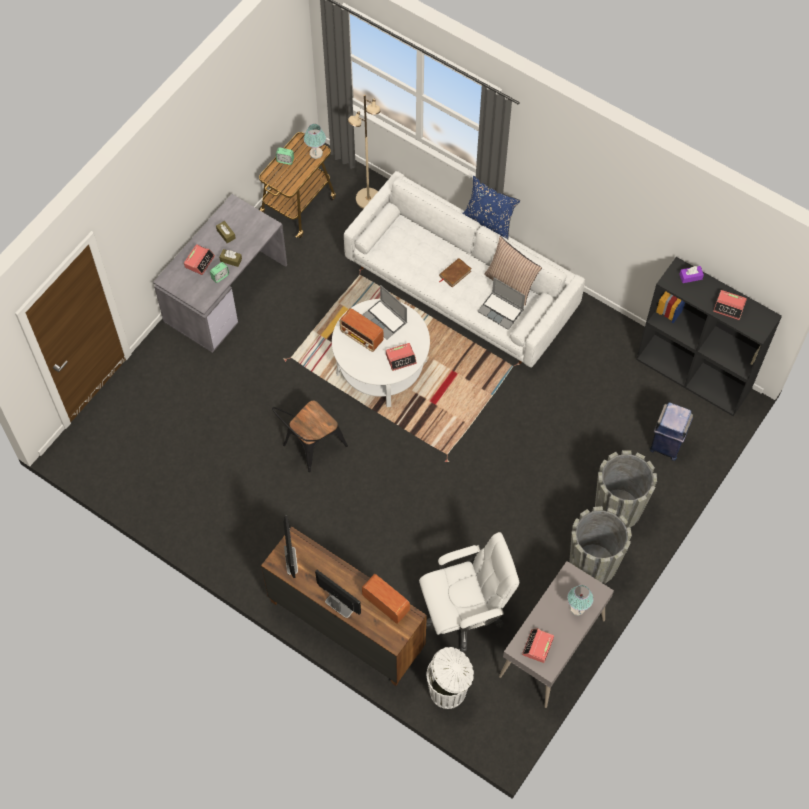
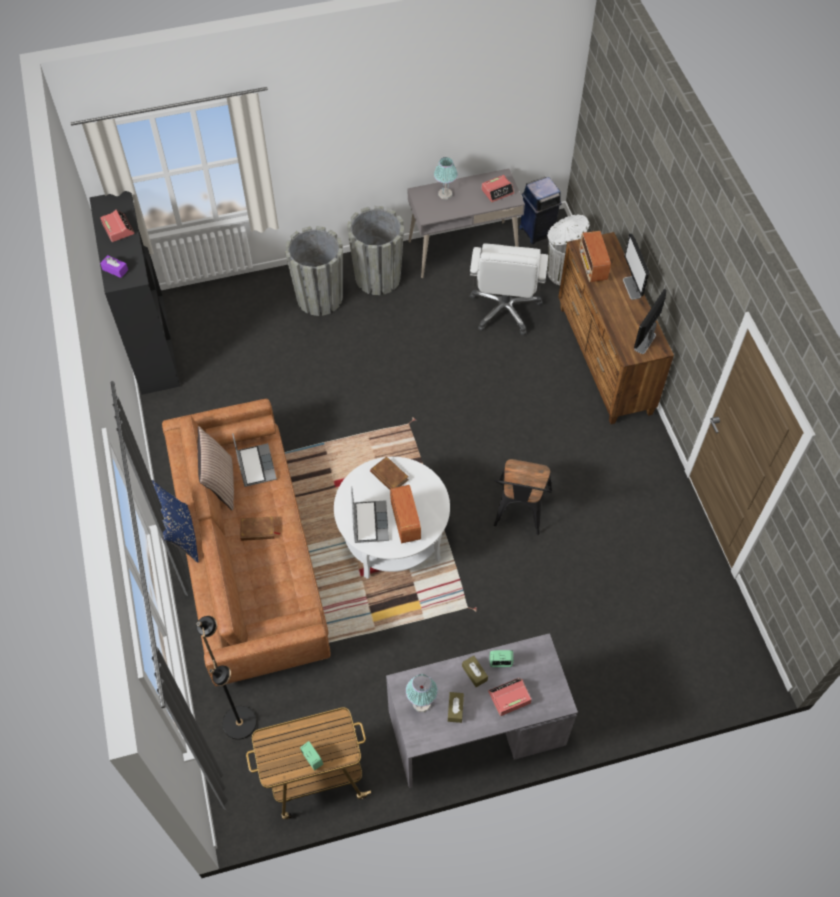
camera: 140 degrees left, 5 degrees down
black chair [272,400,348,472] -> black chair turned 105 degrees clockwise [494,459,552,535]
table lamp [304,124,326,159] -> table lamp moved to [406,674,438,712]
white sofa [344,171,585,368] -> brown sofa [162,399,330,686]
beige floor lamp [348,95,380,209] -> black floor lamp [197,616,257,740]
alarm clock [386,343,417,371] -> brown book [370,457,408,490]
white office chair [419,532,520,652] -> white office chair turned 105 degrees counterclockwise [470,243,548,335]
blue trash can [650,402,693,461] -> blue trash can moved to [519,177,562,244]

